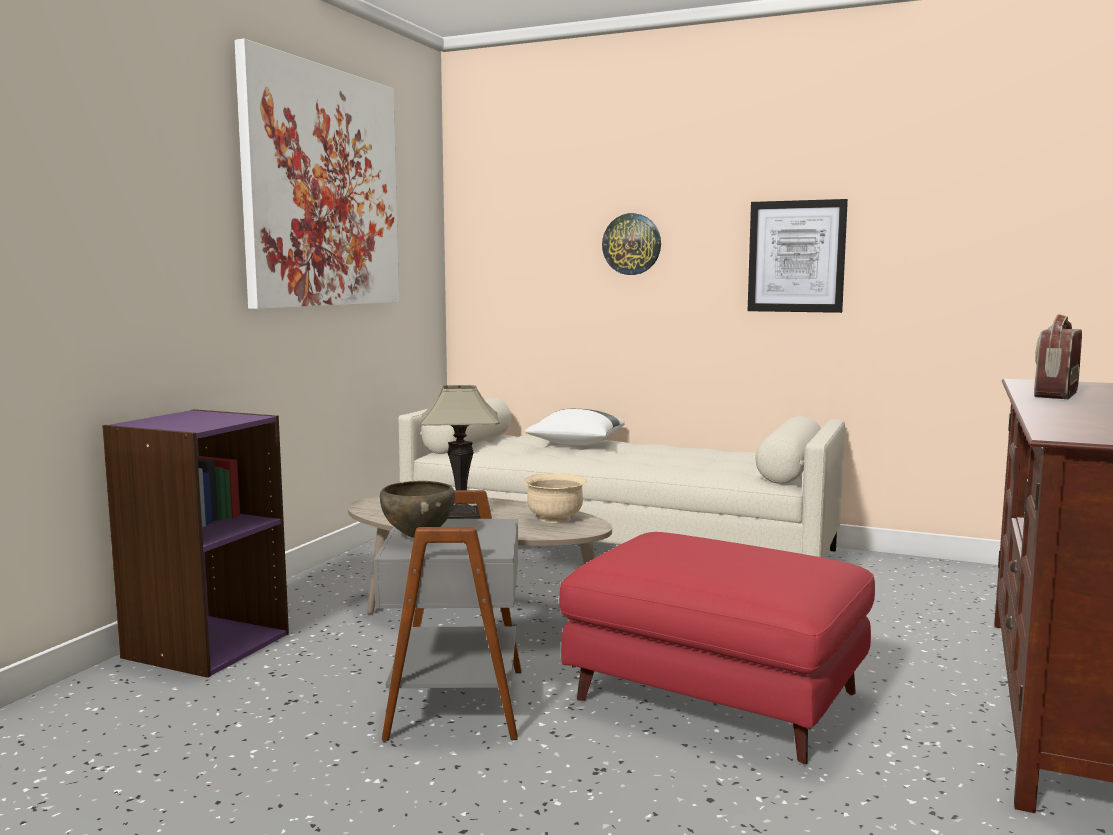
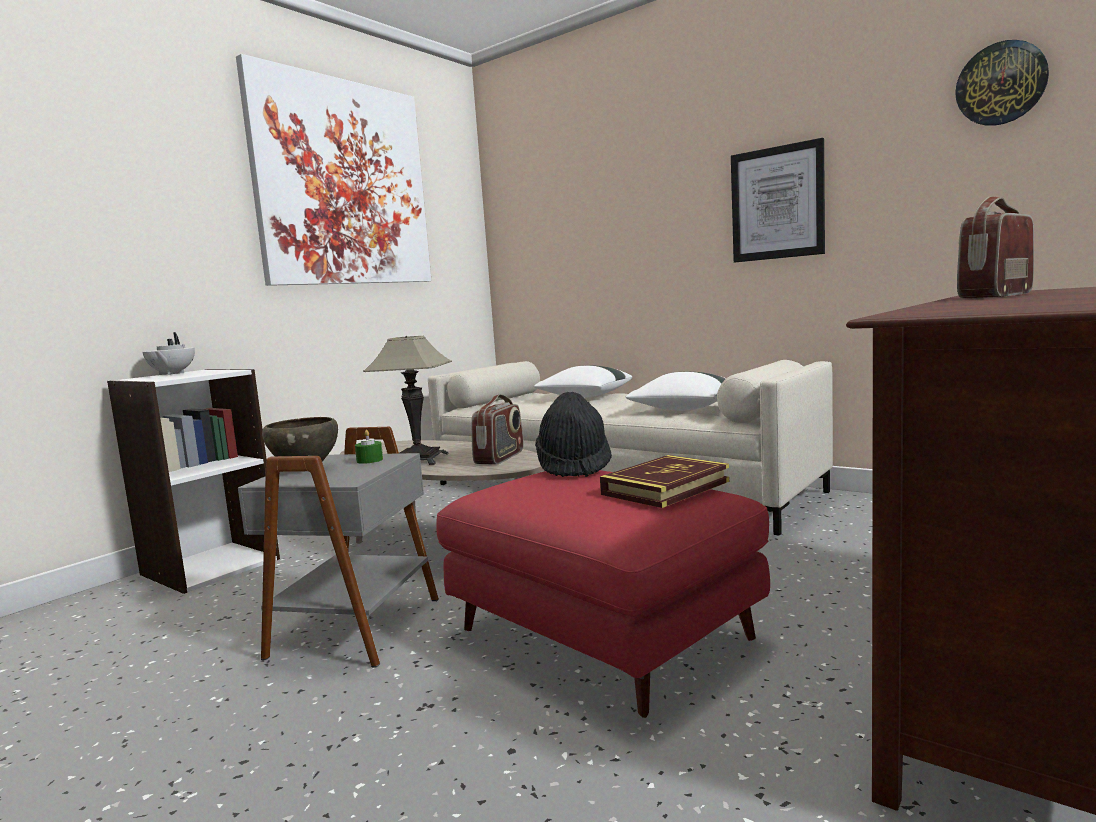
camera: 15 degrees right, 0 degrees up
purple bookcase [102,409,289,678] -> white bookcase [107,369,280,594]
beige bowl [523,473,587,523] -> radio [471,394,524,464]
wall clock [602,213,661,275] -> wall clock moved to [955,40,1049,126]
none -> white teapot [142,332,195,375]
none -> green candle [355,430,383,464]
none -> black hat [535,392,612,477]
none -> book [600,455,729,508]
none -> white pillow [626,372,726,410]

